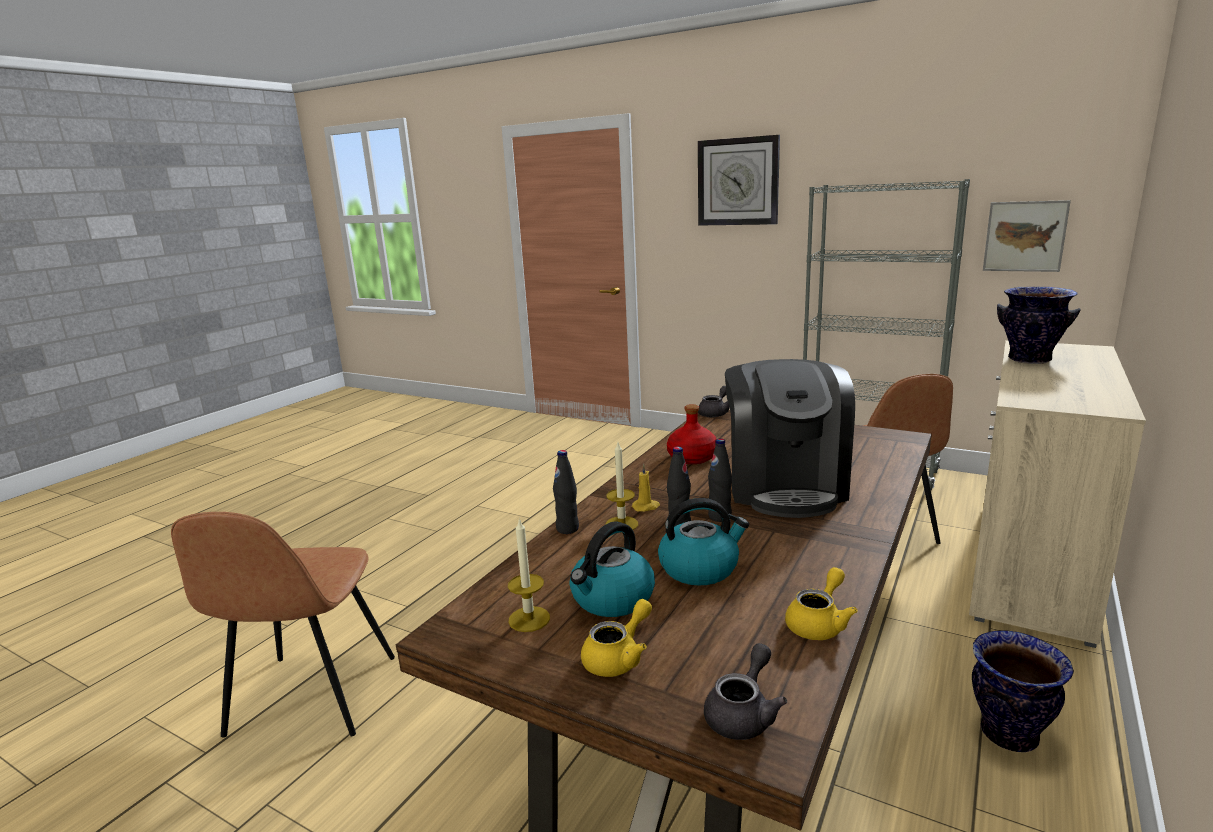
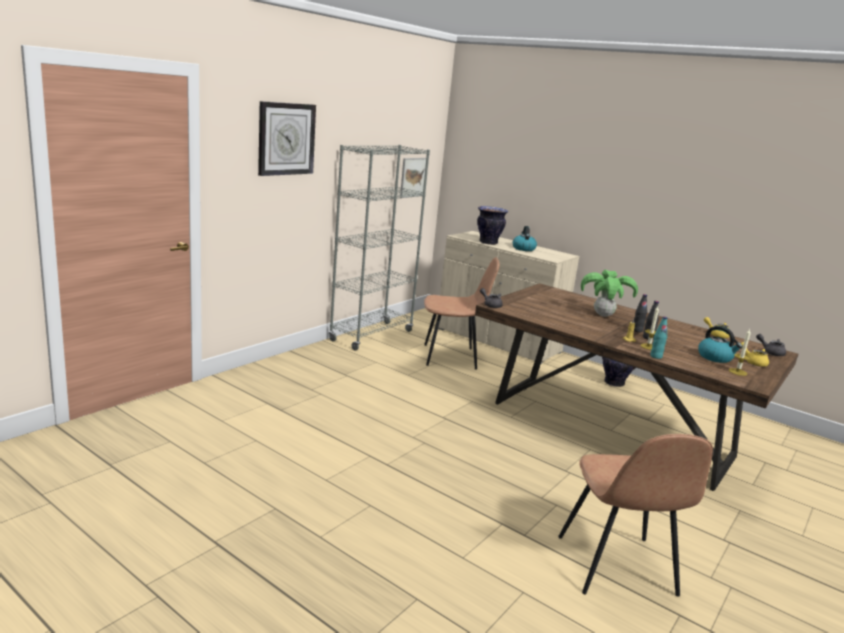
camera: 85 degrees left, 0 degrees up
brown chair [171,512,395,738] -> brown chair turned 75 degrees clockwise [558,434,713,597]
black bottle [553,450,579,534] -> turquoise bottle [650,316,668,359]
kettle [658,498,749,586] -> kettle moved to [513,226,537,251]
red bottle [667,404,716,464] -> none
coffee machine [725,359,855,518] -> potted plant [581,270,638,317]

